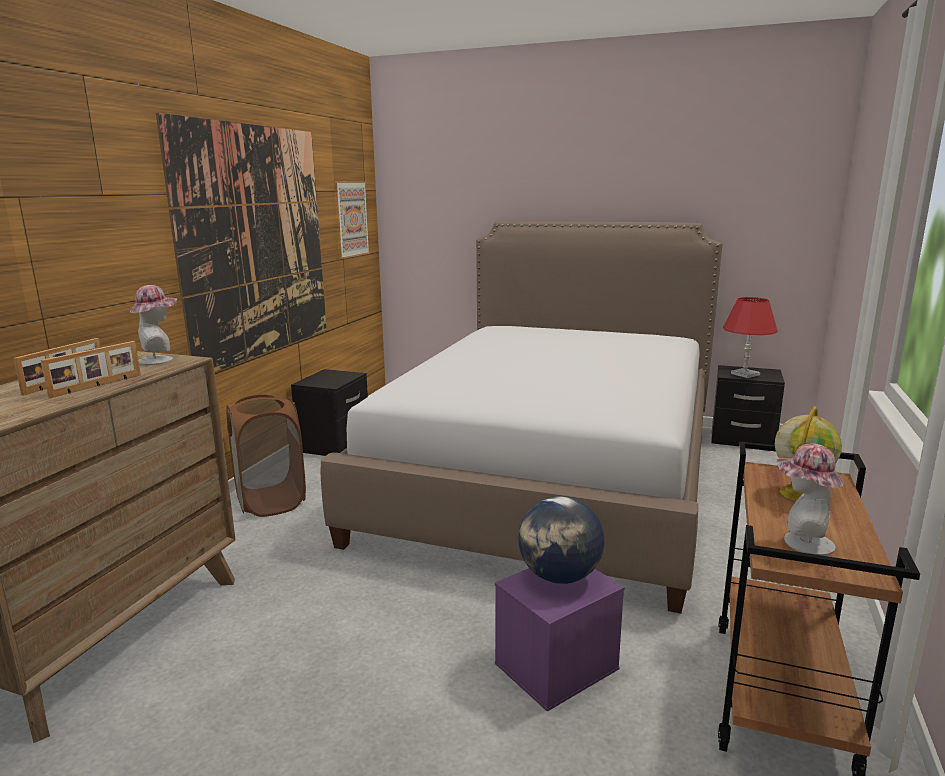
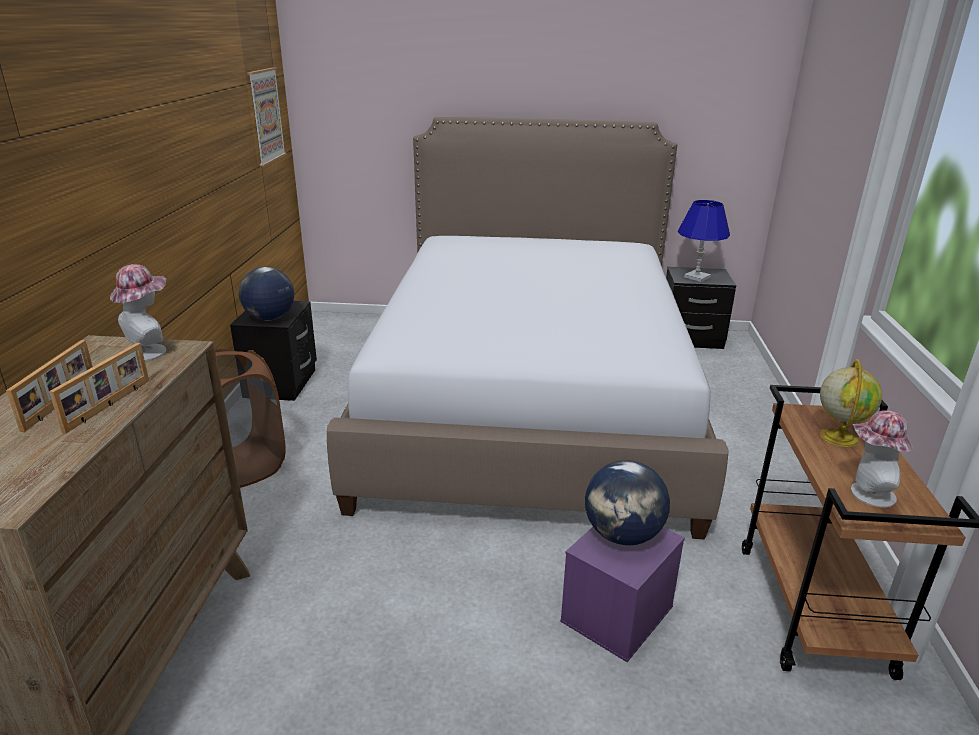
camera: 15 degrees left, 10 degrees up
picture [156,113,327,372] -> none
red table lamp [723,297,778,378] -> blue table lamp [678,200,730,282]
none -> globe [239,267,294,320]

